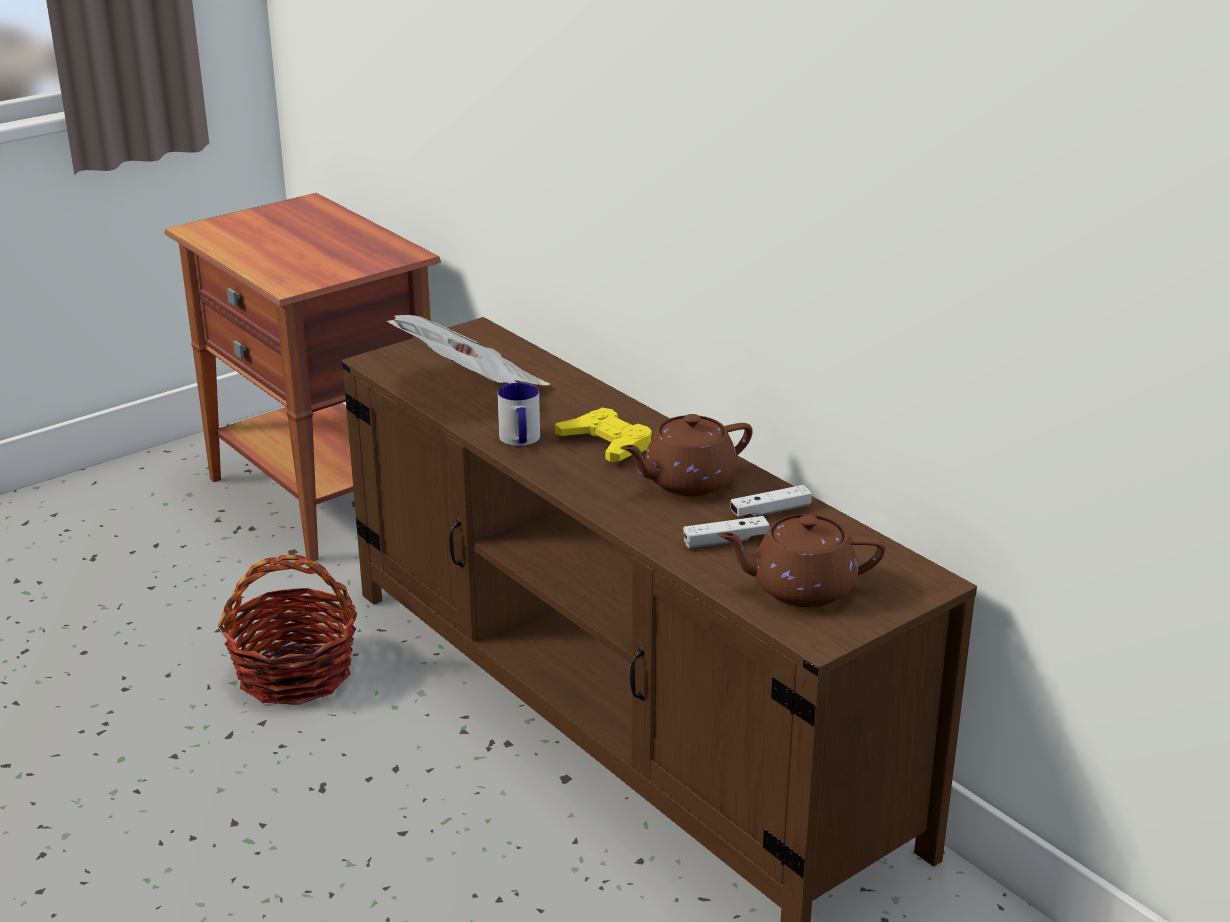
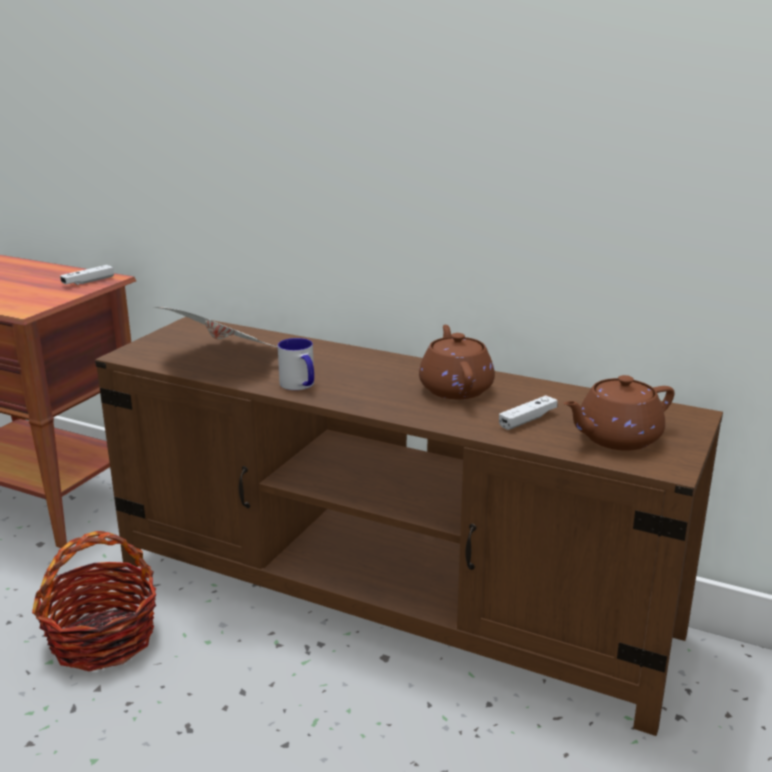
camera: 25 degrees left, 5 degrees down
yellow game controller [555,408,652,462] -> none
brown teapot [620,414,753,496] -> brown teapot turned 135 degrees clockwise [419,325,495,399]
white game controller [730,485,812,517] -> white game controller moved to [60,265,114,285]

